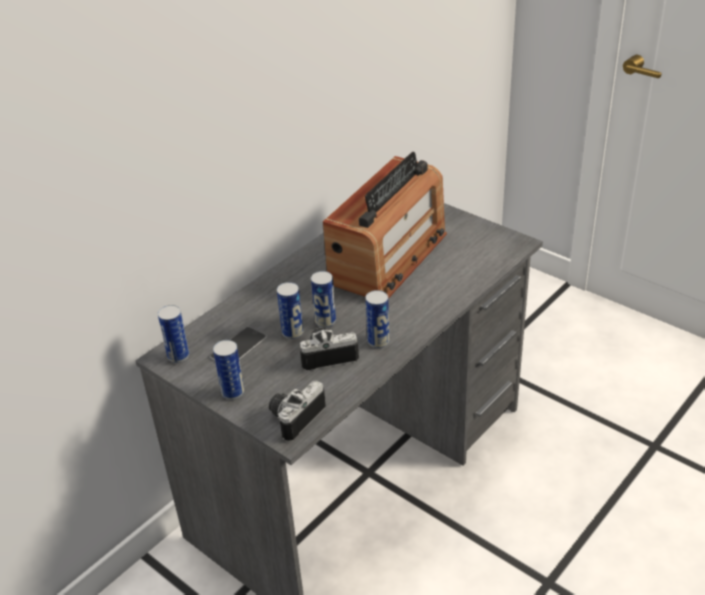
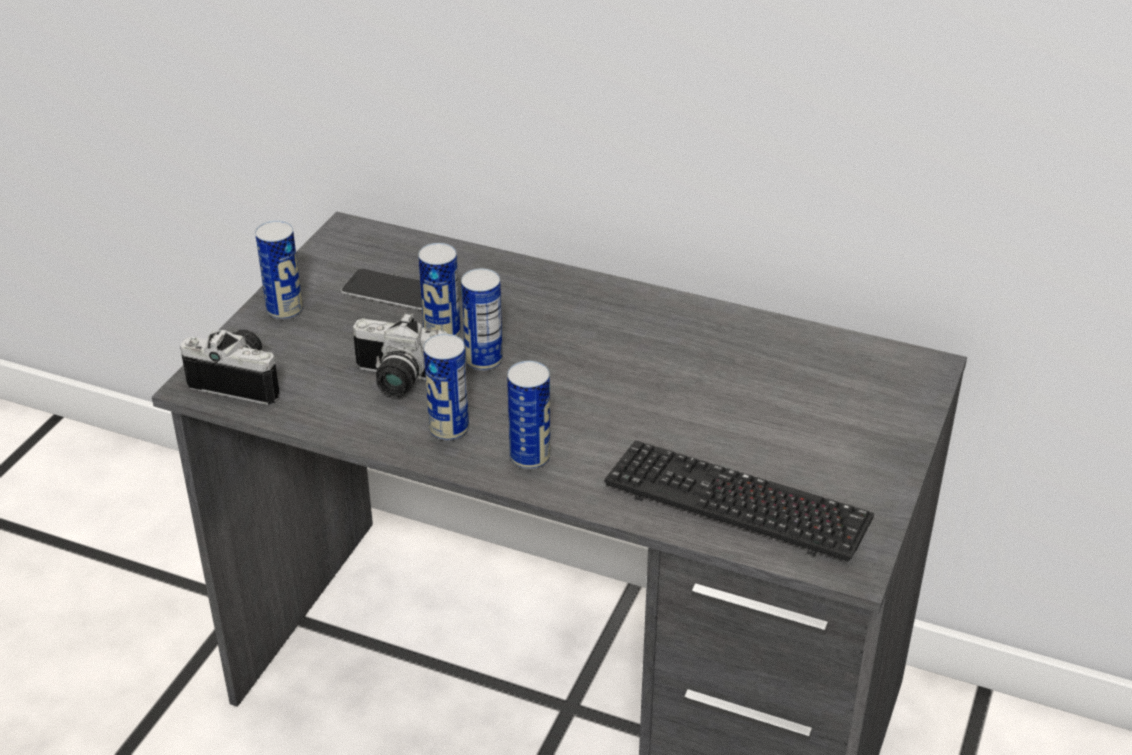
camera: 70 degrees right, 0 degrees up
can [158,305,189,363] -> can moved to [507,361,550,469]
camera [300,328,359,371] -> camera turned 135 degrees clockwise [353,312,448,397]
radio [323,152,447,299] -> none
none -> keyboard [604,441,874,561]

